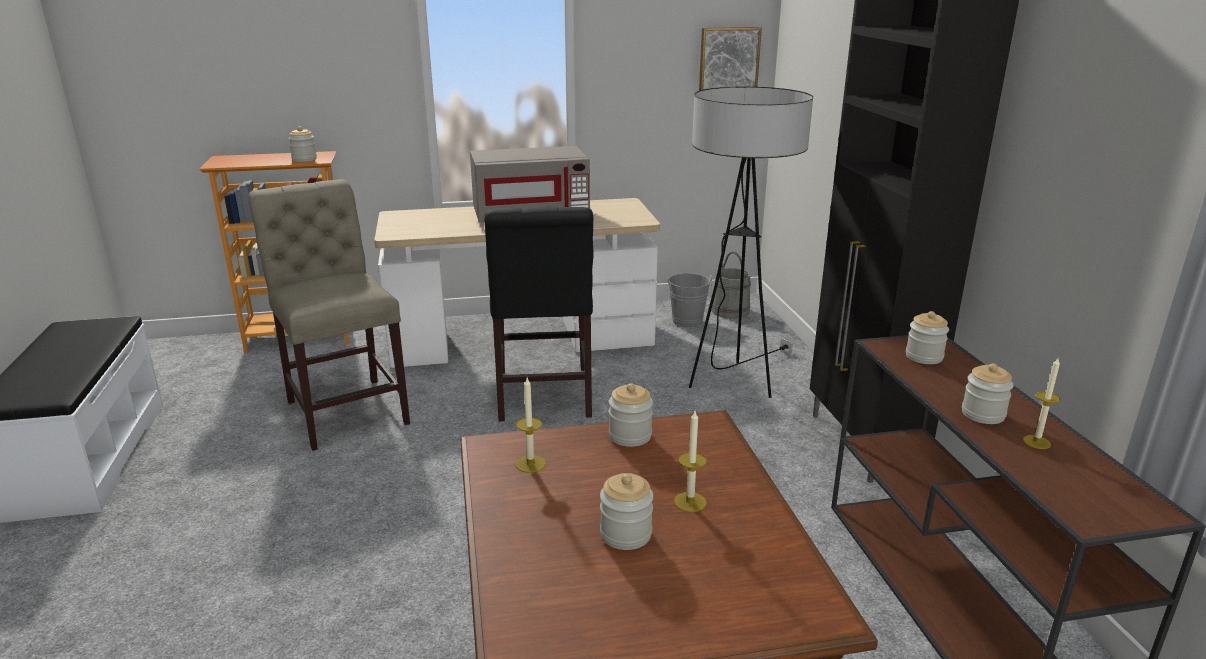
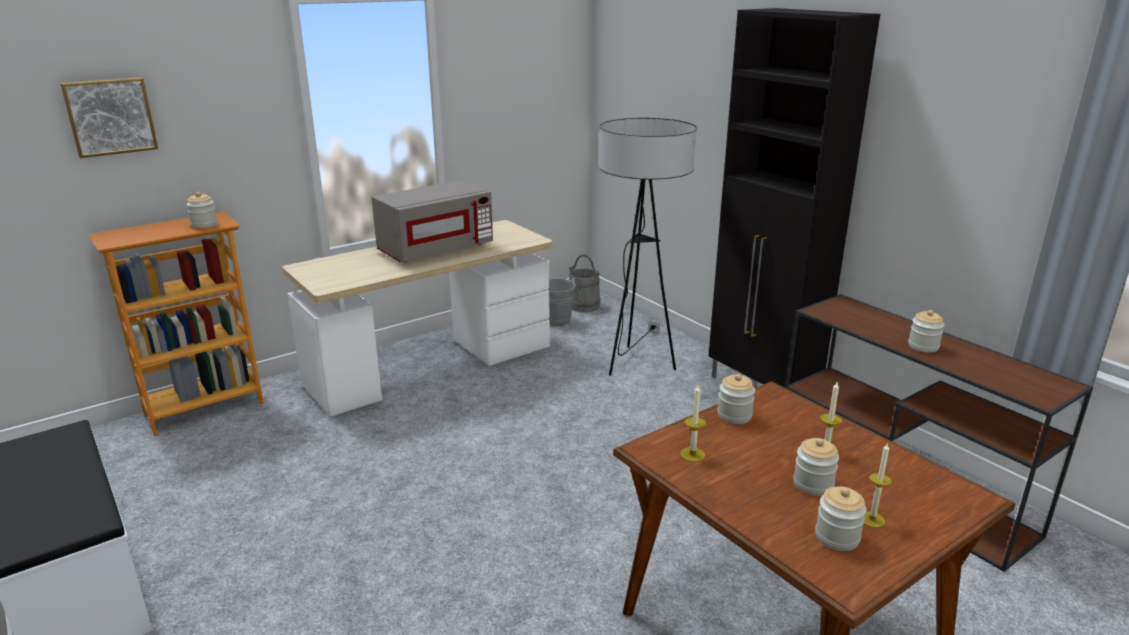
camera: 25 degrees left, 0 degrees up
beige chair [248,179,410,451] -> none
black chair [484,207,594,422] -> none
picture [699,27,762,90] -> picture moved to [60,77,158,158]
jar [906,311,949,364] -> jar moved to [815,486,867,551]
candle [1023,358,1060,449] -> candle moved to [864,442,892,528]

